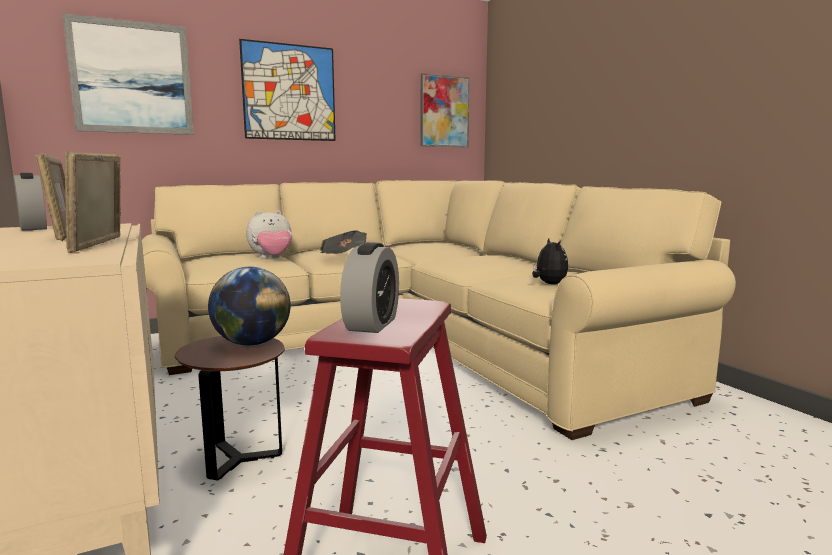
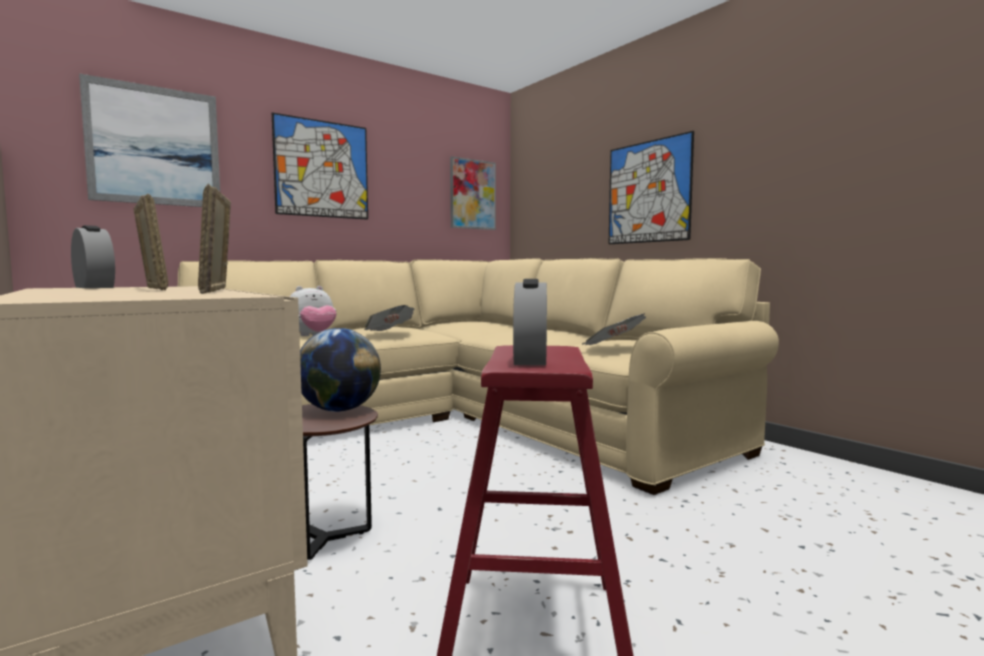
camera: 10 degrees left, 5 degrees down
plush toy [532,238,568,284] -> newspaper [582,313,646,345]
none -> picture [609,131,694,244]

